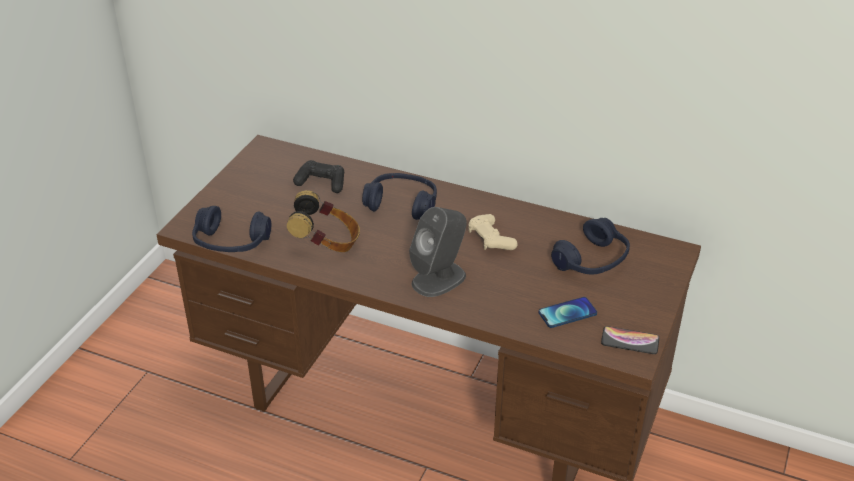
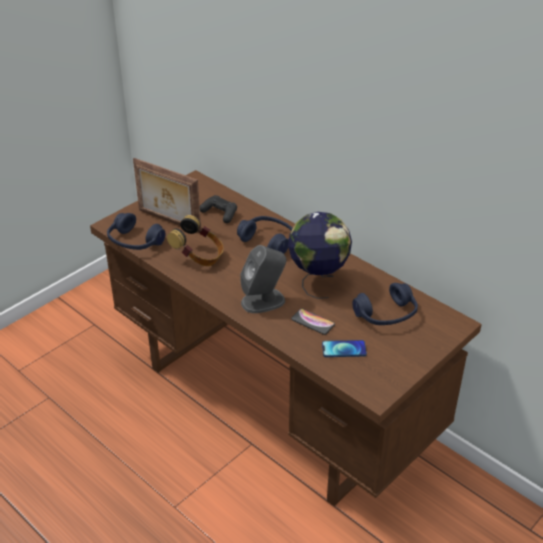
camera: 20 degrees right, 0 degrees up
beige game controller [468,214,518,250] -> globe [288,212,352,299]
phone [601,326,659,354] -> phone moved to [291,308,335,335]
none -> picture frame [133,158,201,233]

